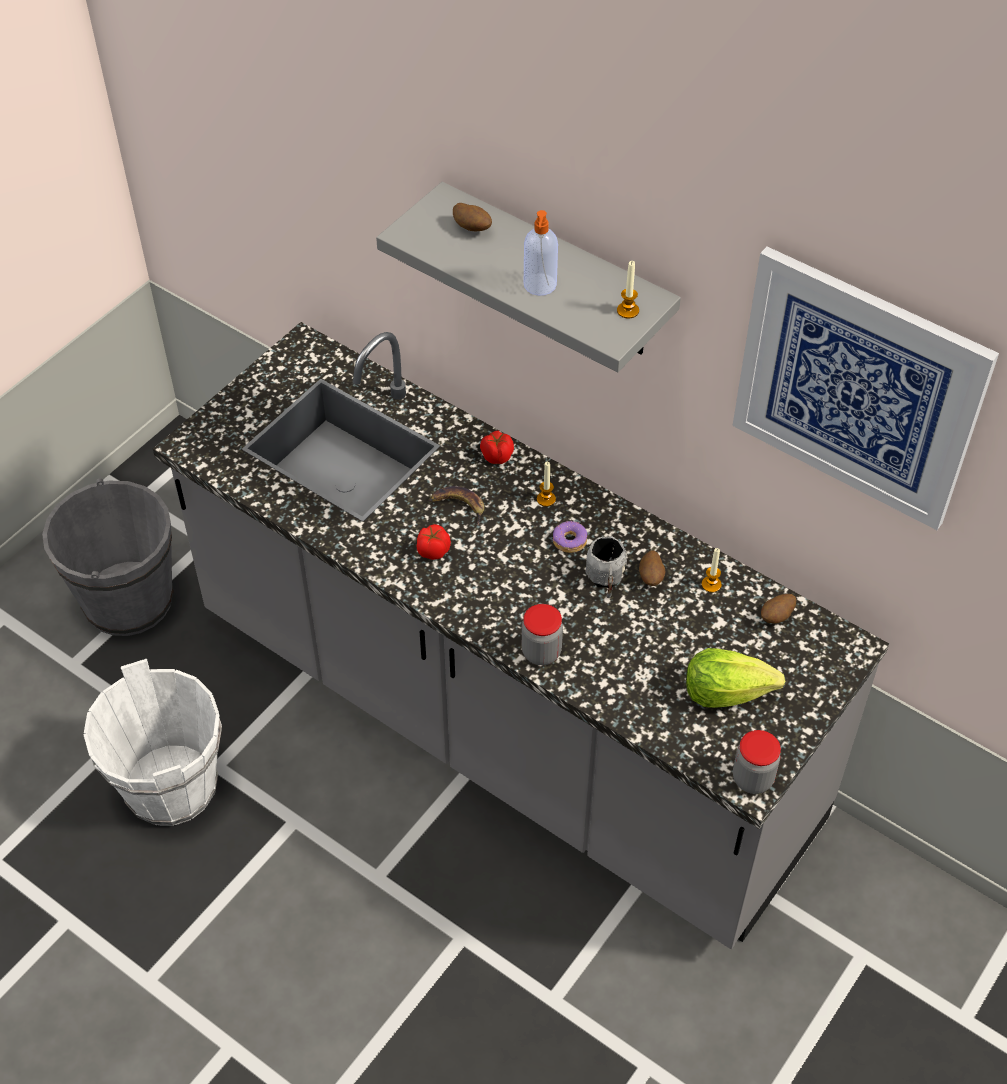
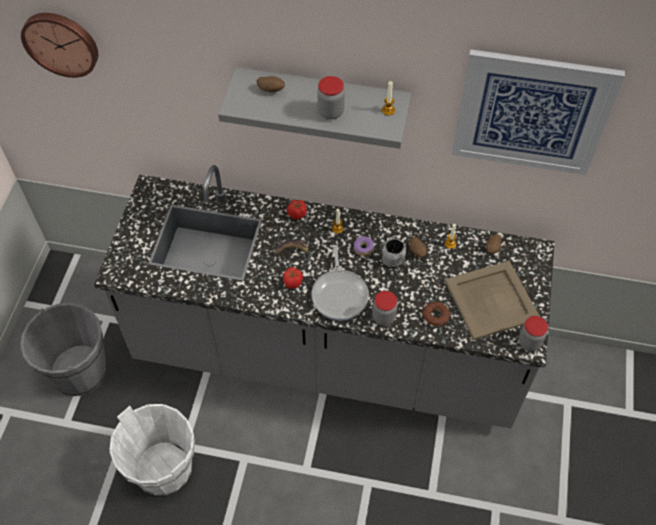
camera: 25 degrees left, 5 degrees up
soap dispenser [524,210,558,296] -> jar [317,76,345,120]
lettuce [686,648,785,708] -> beige tray [445,261,540,340]
none -> wall clock [21,13,98,78]
none -> frying pan [312,245,369,320]
none -> donut [423,302,450,327]

